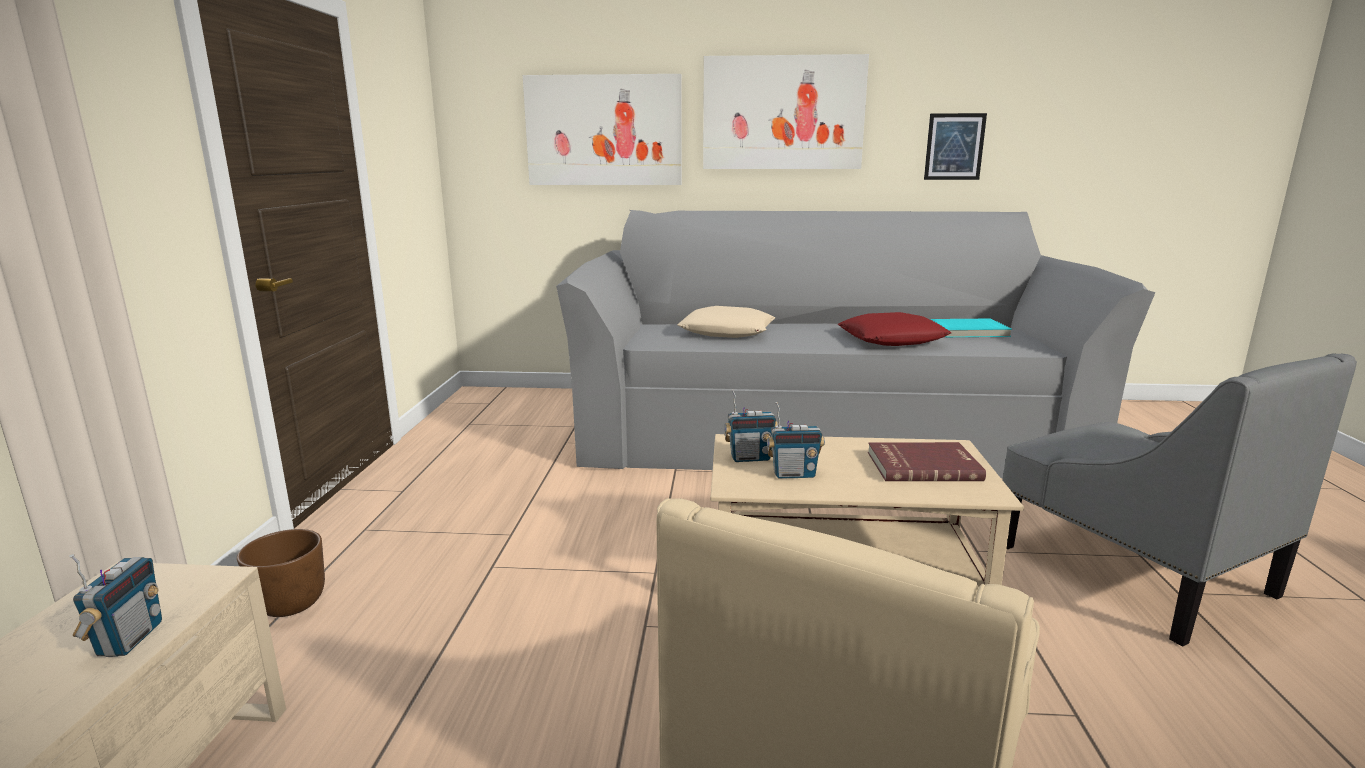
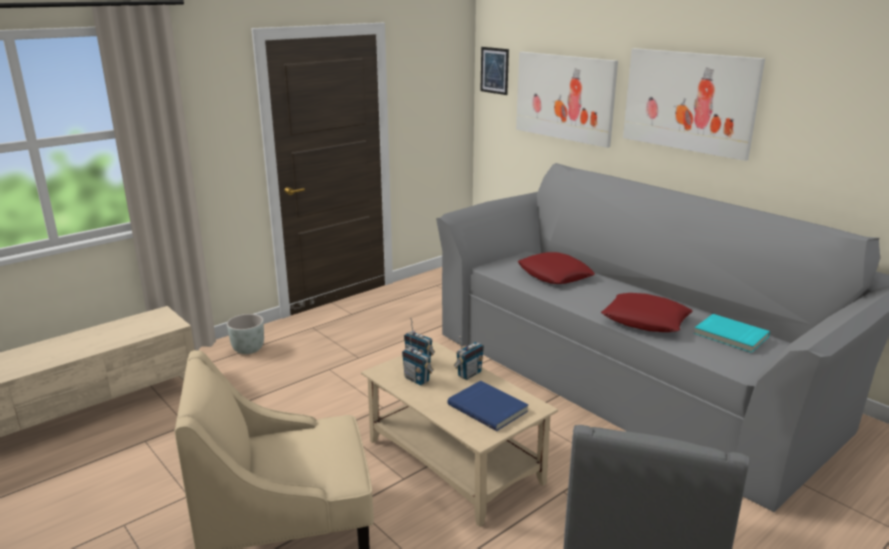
camera: 45 degrees right, 5 degrees up
radio [69,554,162,657] -> radio moved to [453,336,484,380]
brown planter [237,529,325,617] -> grey planter [227,314,264,354]
beige pillow [677,306,775,338] -> red pillow [518,252,595,284]
red book [868,442,986,481] -> blue book [448,381,528,431]
picture [924,113,987,180] -> picture moved to [480,47,509,95]

